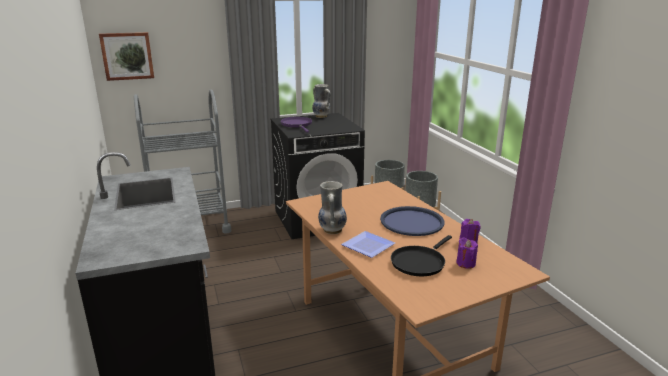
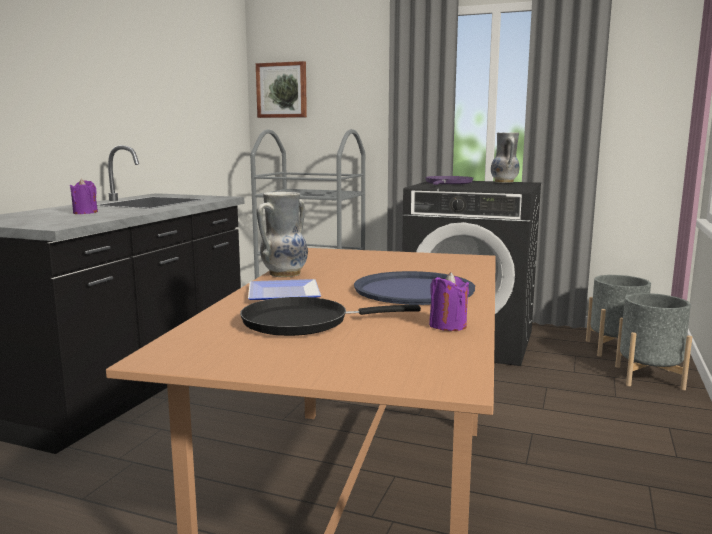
camera: 40 degrees right, 10 degrees down
purple candle [457,237,478,269] -> purple candle moved to [70,179,98,214]

